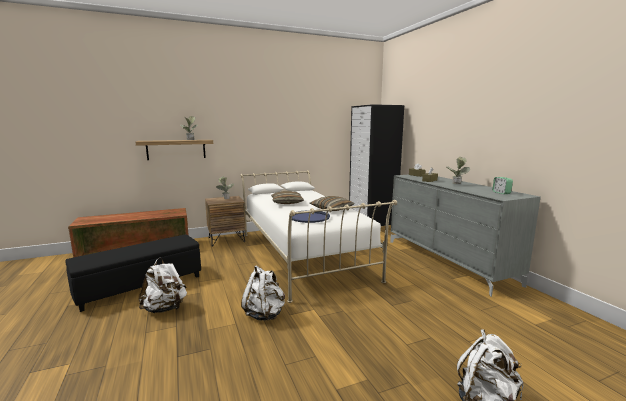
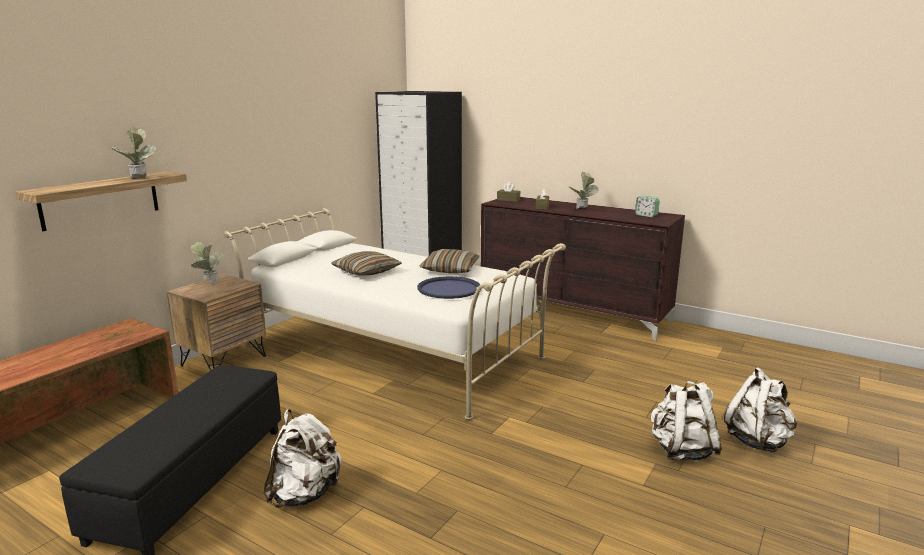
camera: 35 degrees left, 5 degrees up
white backpack [241,266,285,321] -> white backpack moved to [651,381,722,461]
grey dresser [390,175,541,297] -> brown dresser [481,197,685,341]

